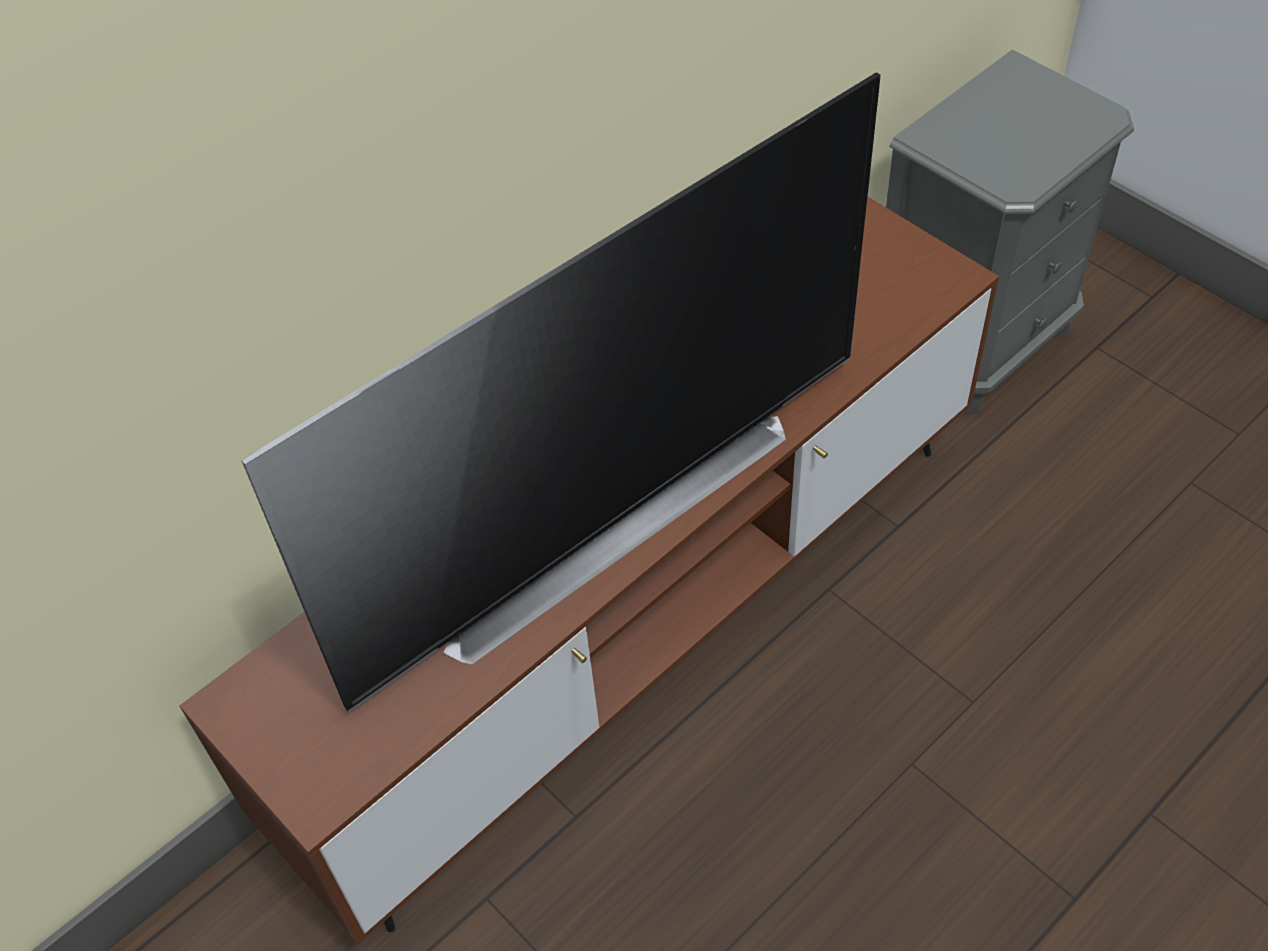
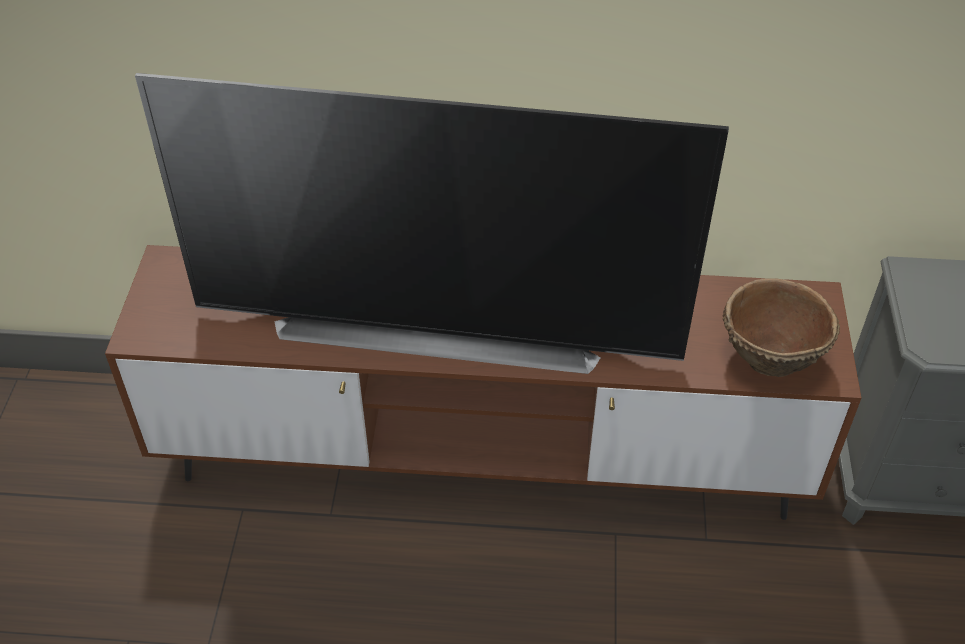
camera: 45 degrees right, 5 degrees down
none -> brown bowl [722,278,840,377]

